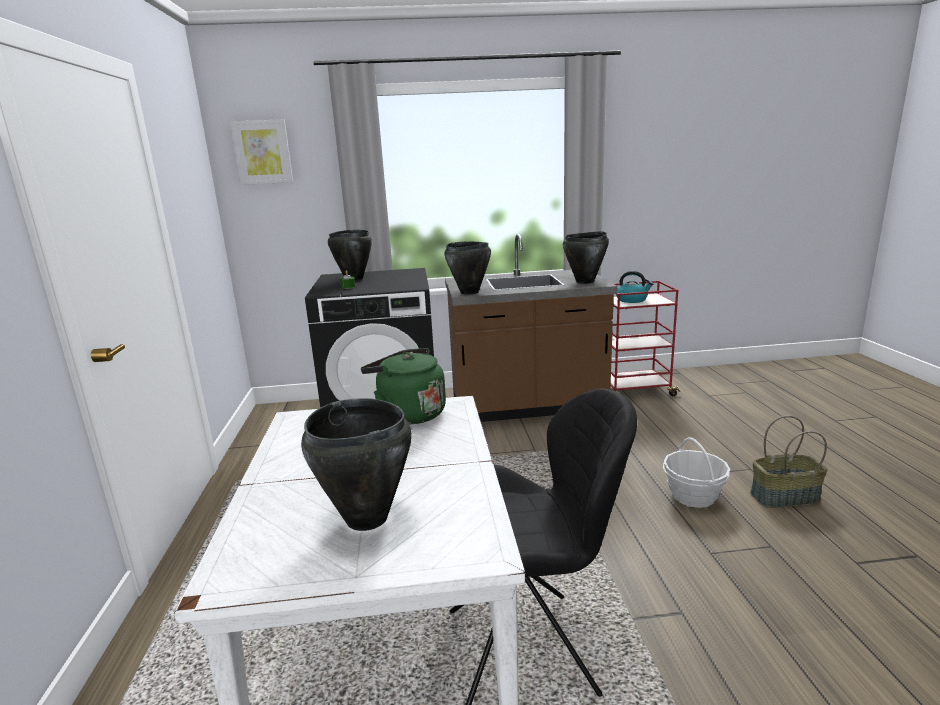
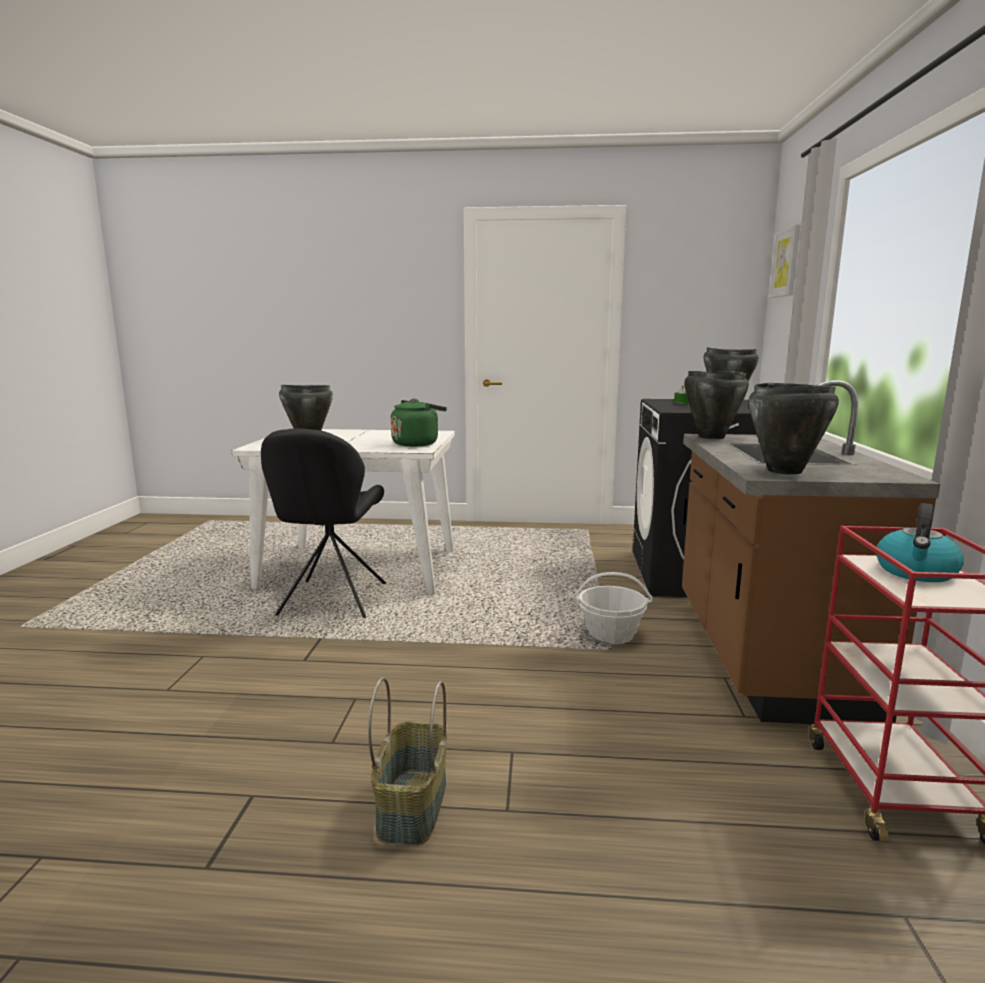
camera: 100 degrees right, 5 degrees down
basket [663,437,730,508] -> basket moved to [573,572,653,644]

